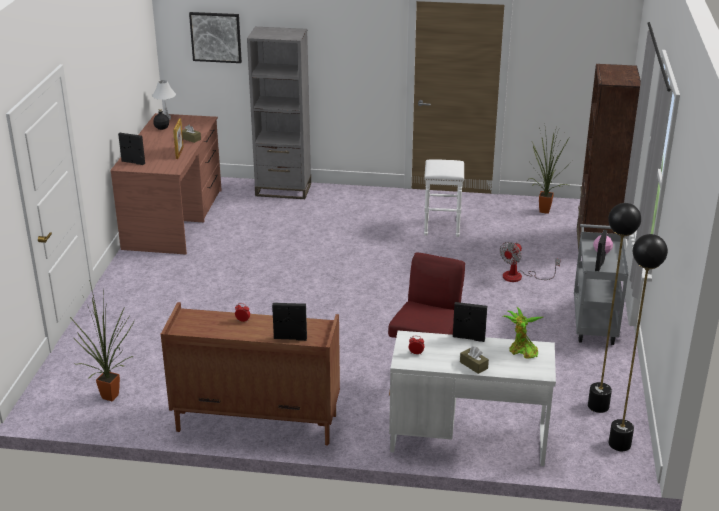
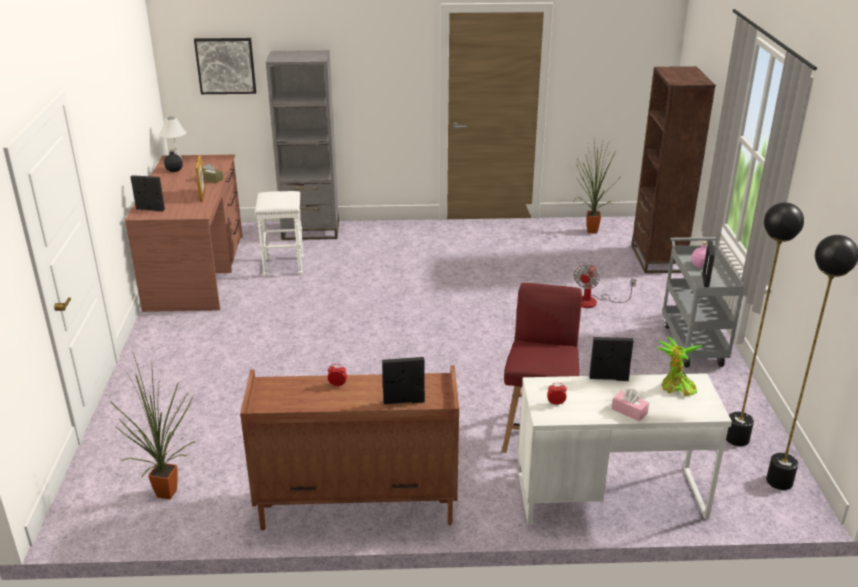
camera: 10 degrees left, 0 degrees up
white stool [424,159,464,237] -> white stool moved to [255,191,304,276]
brown tissue box [460,346,489,374] -> pink tissue box [612,388,649,422]

